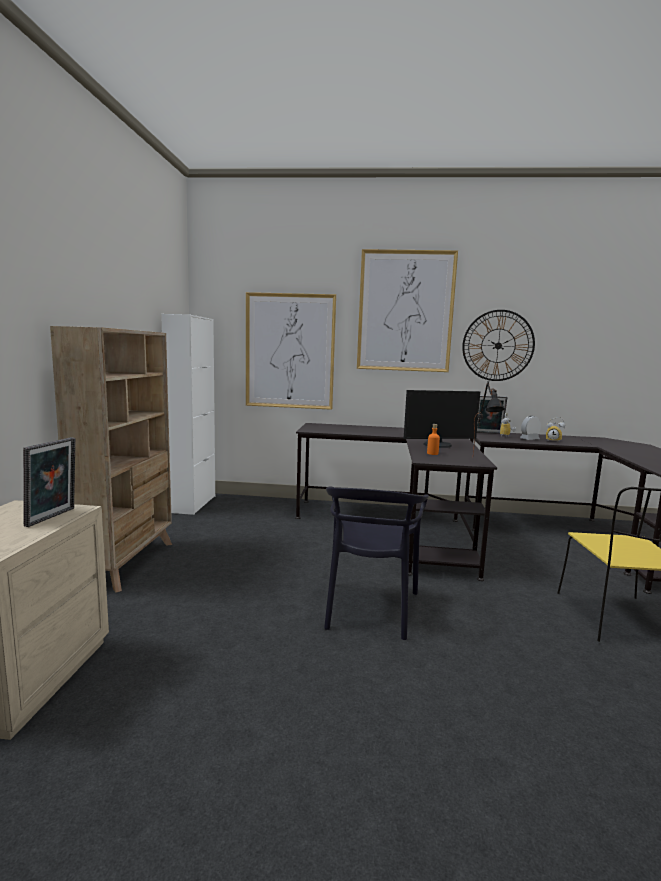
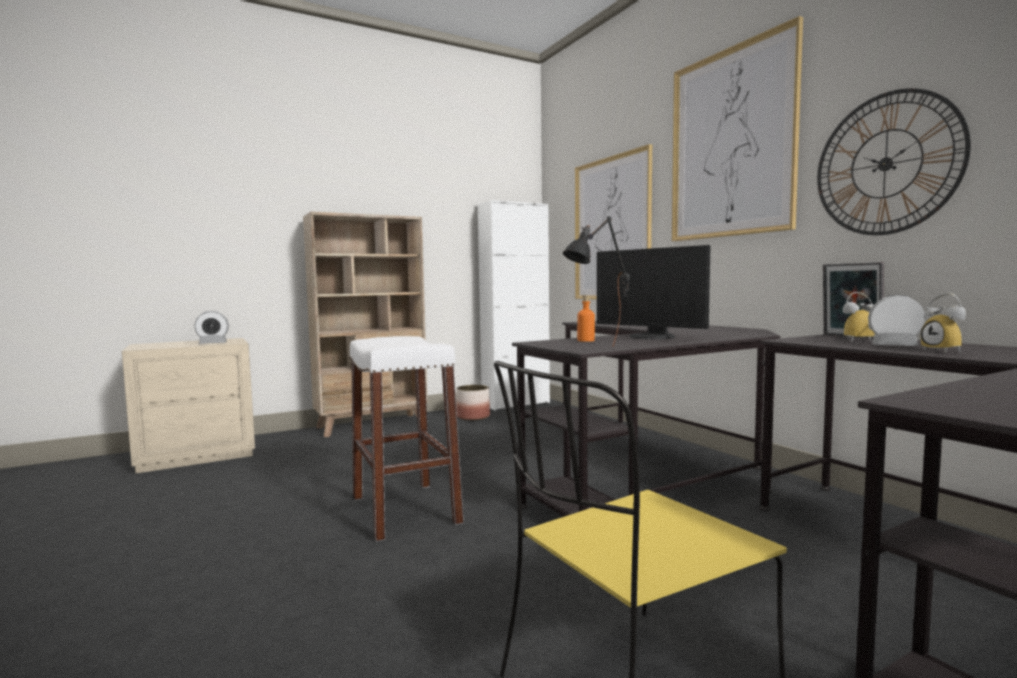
camera: 55 degrees right, 5 degrees down
picture frame [23,437,76,527] -> alarm clock [194,311,229,344]
black chair [324,486,429,640] -> white stool [349,336,464,542]
none -> planter [456,385,490,421]

